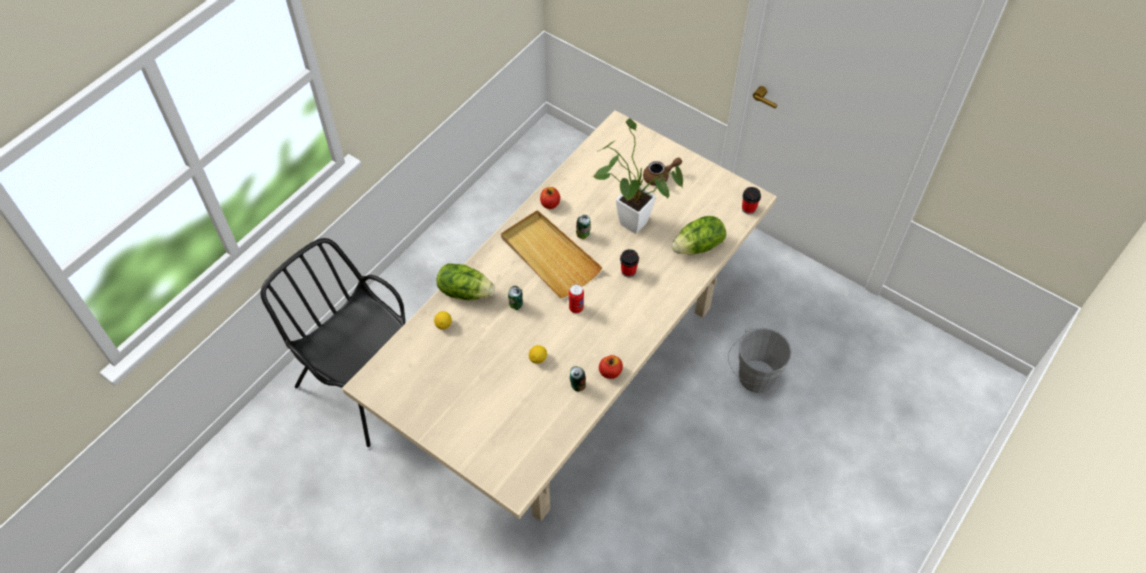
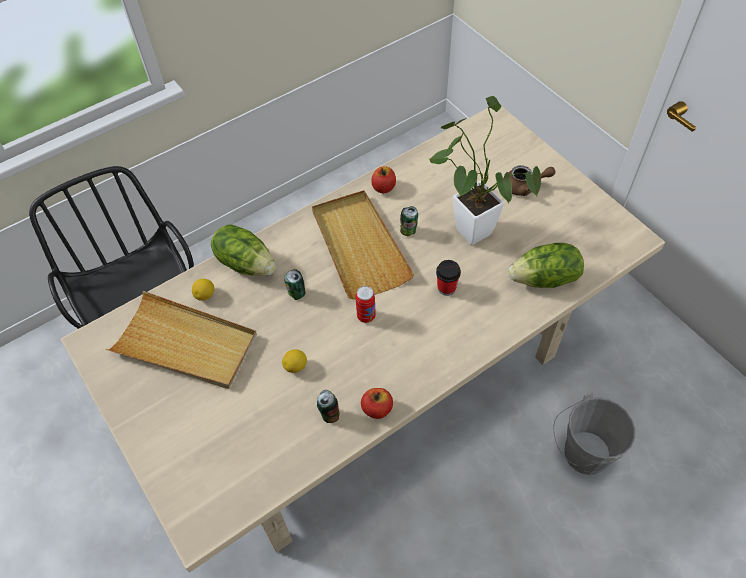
camera: 20 degrees right, 0 degrees up
cup [742,187,761,215] -> none
none -> beige tray [106,291,257,389]

